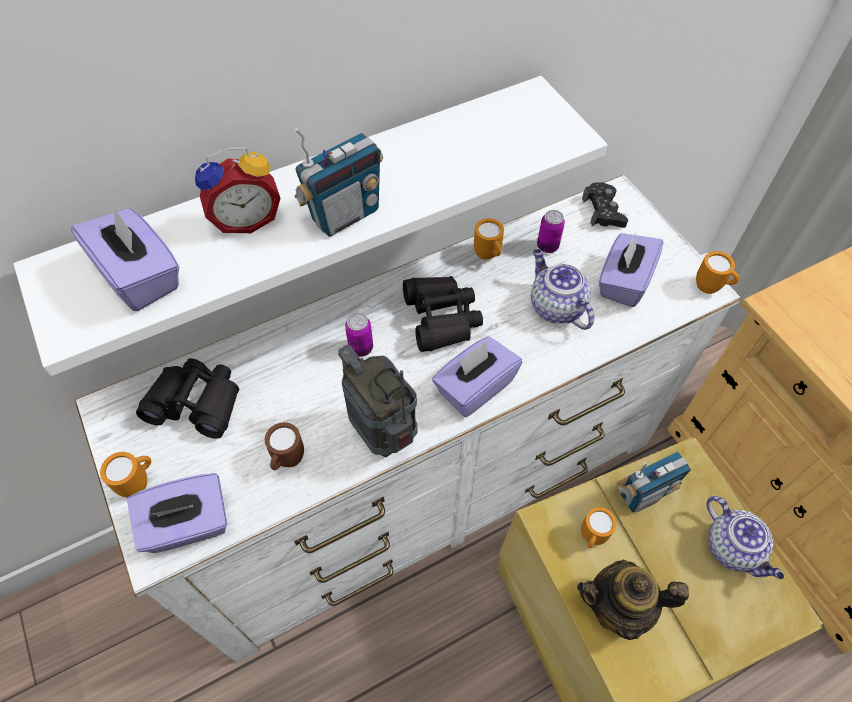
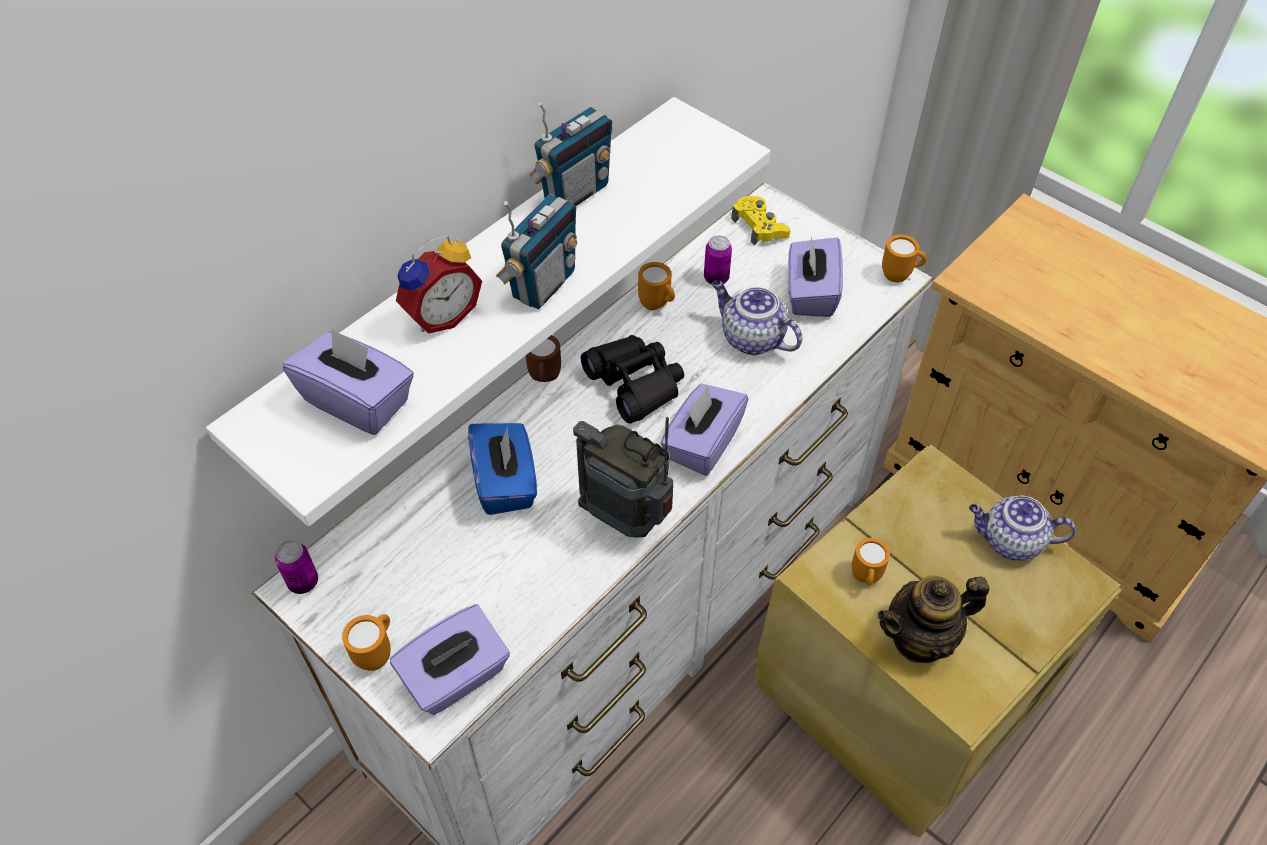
camera: 20 degrees left, 5 degrees down
black binoculars [136,358,239,439] -> none
brown mug [265,422,304,470] -> brown mug moved to [526,335,561,382]
can [345,313,373,357] -> can moved to [275,540,318,594]
black game controller [582,182,628,228] -> yellow game controller [731,196,791,246]
radio [616,452,691,512] -> radio moved to [529,102,612,206]
teapot [707,496,784,580] -> teapot turned 150 degrees clockwise [969,495,1076,561]
none -> blue tissue box [468,423,537,515]

